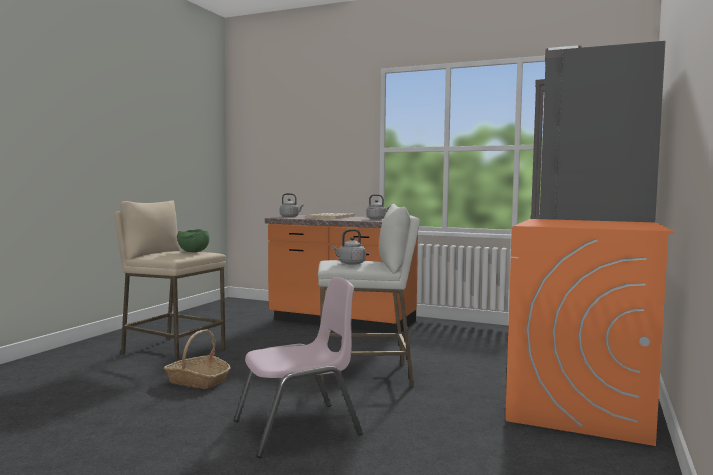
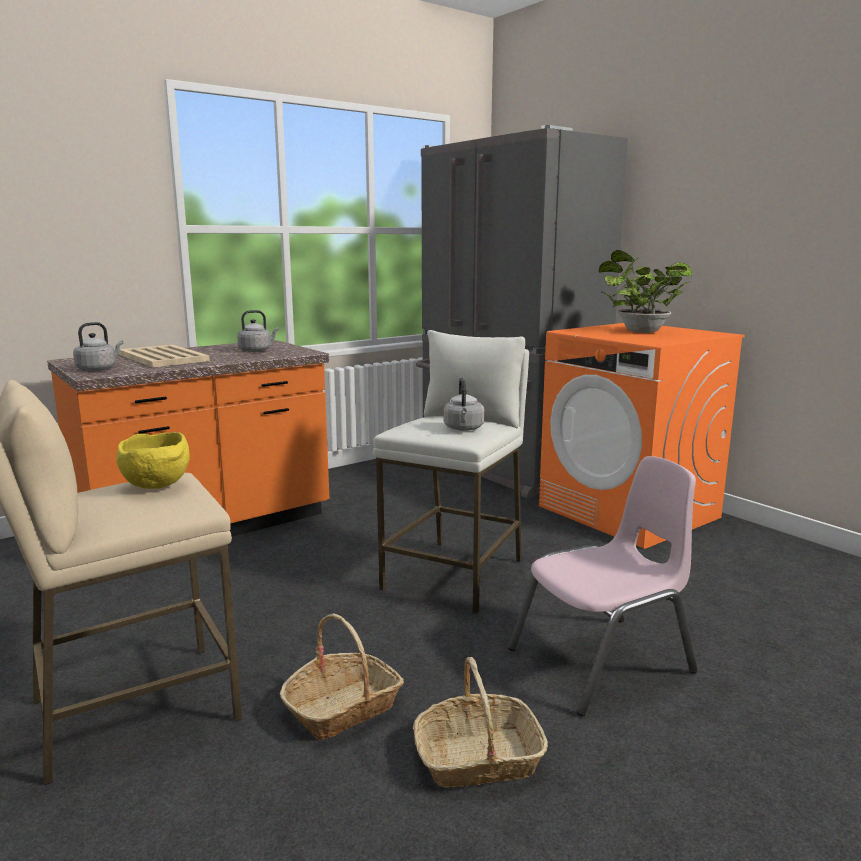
camera: 60 degrees left, 10 degrees up
green bowl [177,229,209,252] -> yellow bowl [116,432,190,489]
pink chair [234,277,363,458] -> pink chair turned 60 degrees clockwise [508,456,698,717]
none -> basket [413,657,548,788]
none -> potted plant [599,250,692,333]

